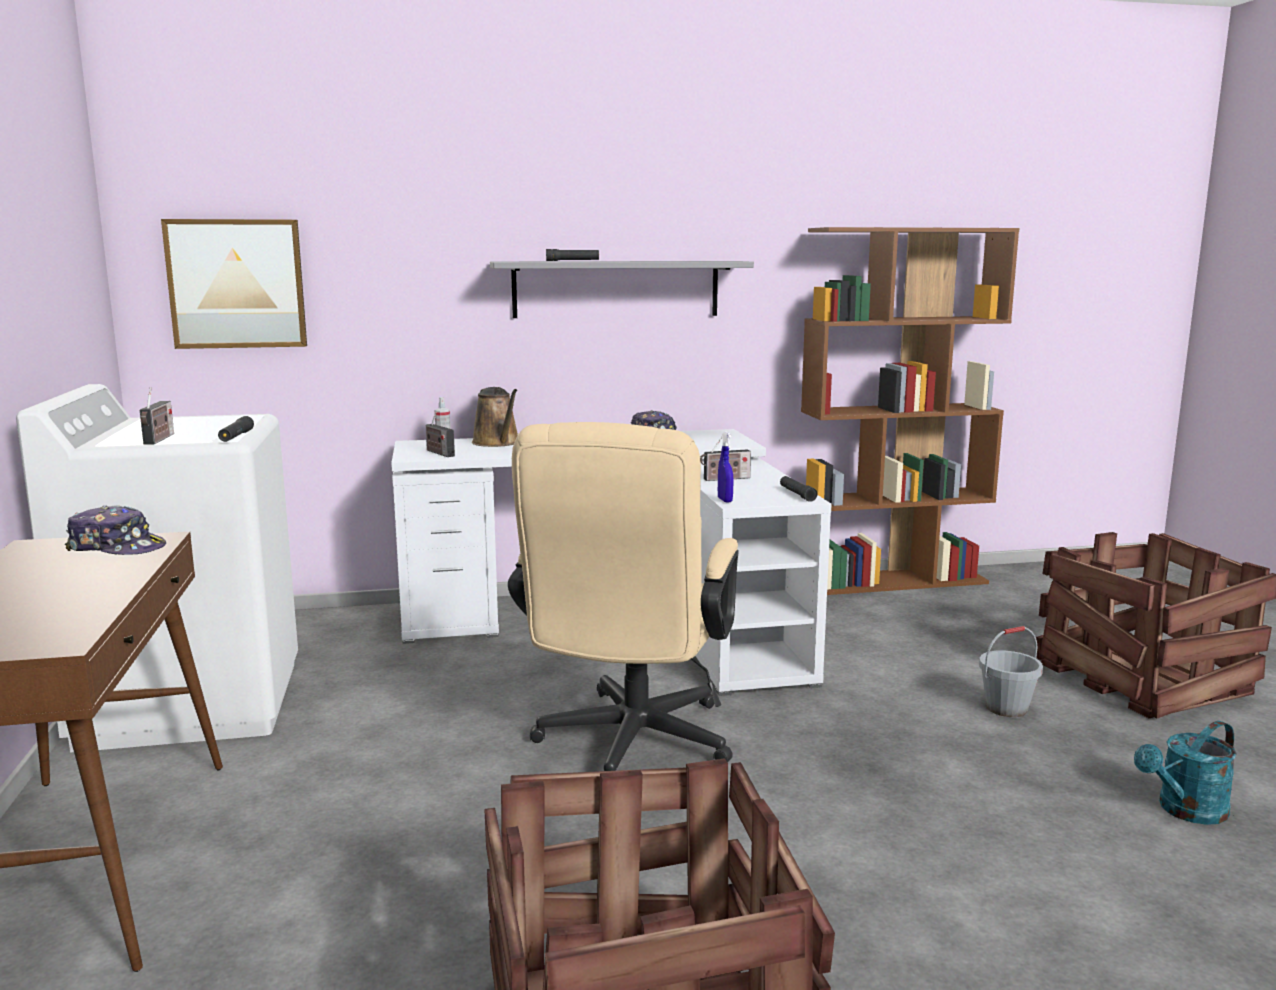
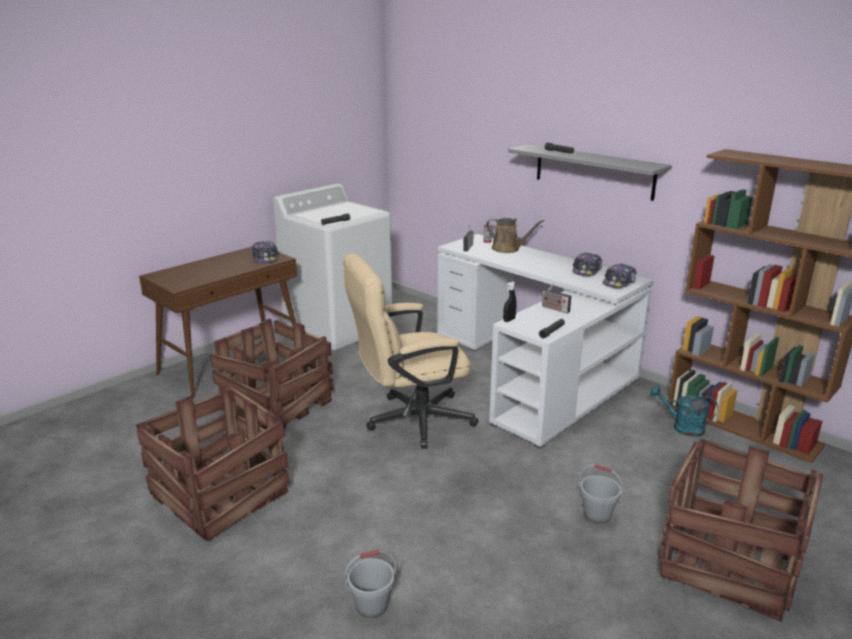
camera: 55 degrees right, 10 degrees up
radio [140,387,174,445] -> none
picture [161,219,307,349] -> none
brown watering can [472,387,518,447] -> brown watering can turned 90 degrees counterclockwise [486,218,545,253]
blue spray bottle [718,431,734,502] -> black spray bottle [503,281,517,322]
turquoise watering can [1134,721,1237,825] -> turquoise watering can moved to [650,385,718,437]
none -> crate [210,319,334,429]
none -> grey bucket [344,550,396,618]
none -> cap [602,263,636,288]

